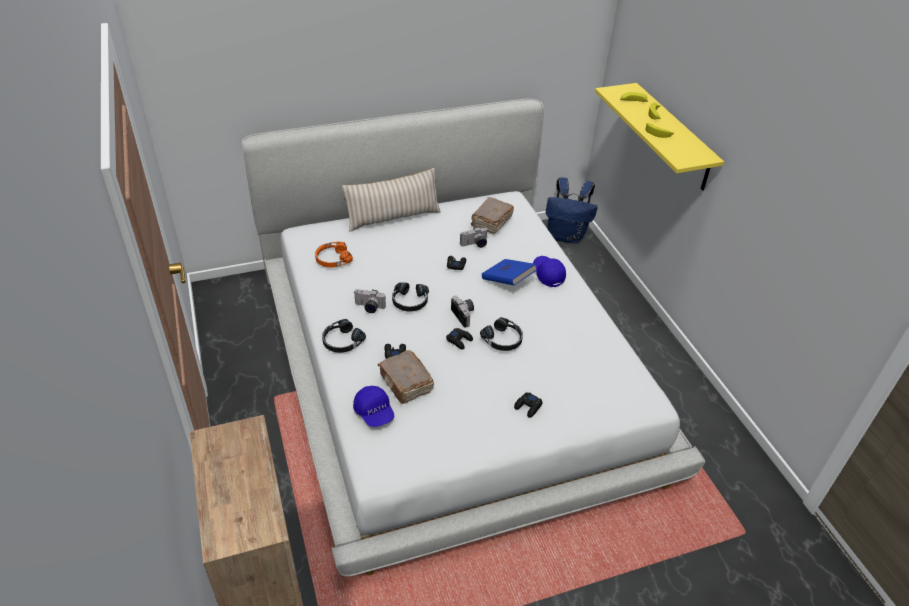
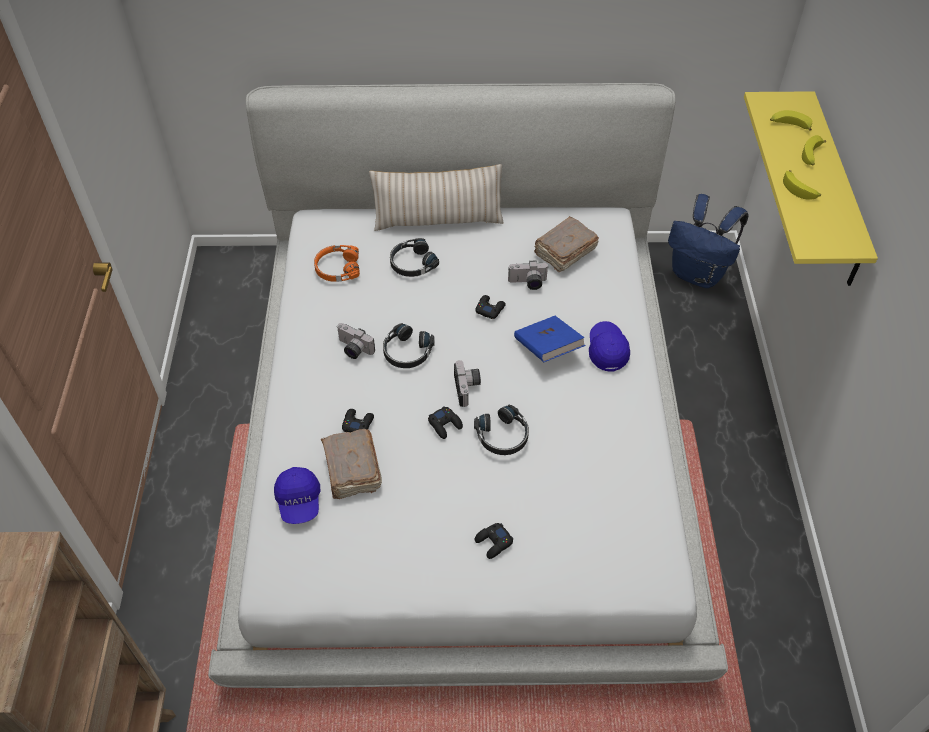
camera: 20 degrees right, 10 degrees up
black headphones [322,319,366,353] -> black headphones moved to [390,238,439,277]

